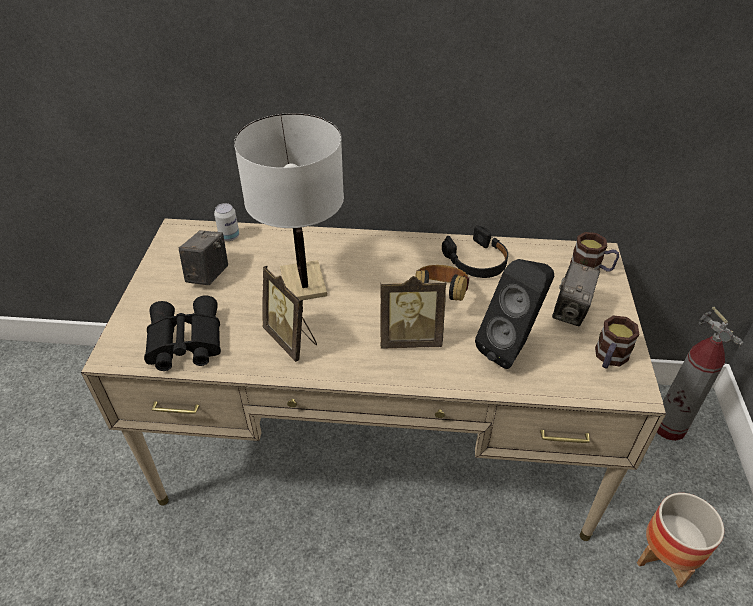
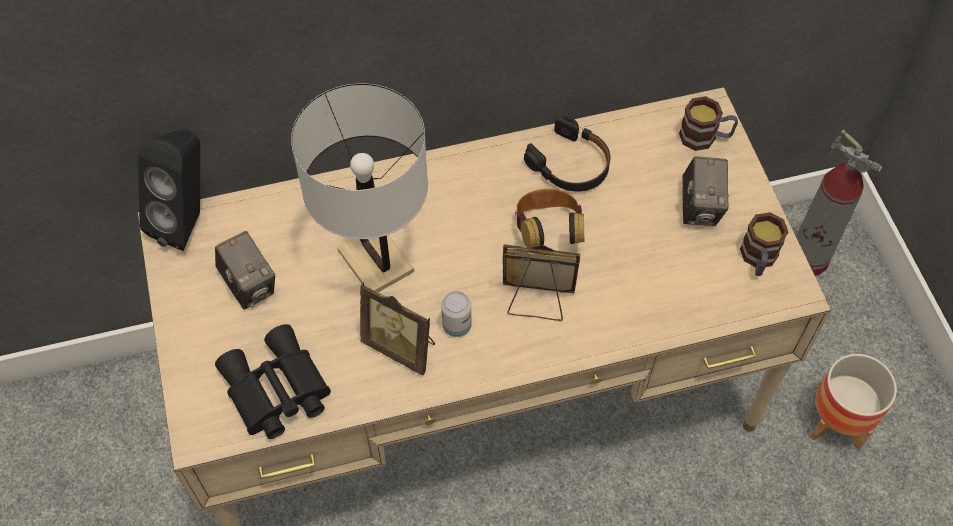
camera: 20 degrees left, 15 degrees up
camera [179,231,228,285] -> camera turned 150 degrees clockwise [215,231,275,310]
can [214,203,239,241] -> can moved to [441,291,471,337]
picture frame [380,276,447,348] -> picture frame turned 150 degrees counterclockwise [503,244,580,321]
black speaker [475,259,554,369] -> black speaker moved to [138,129,200,251]

